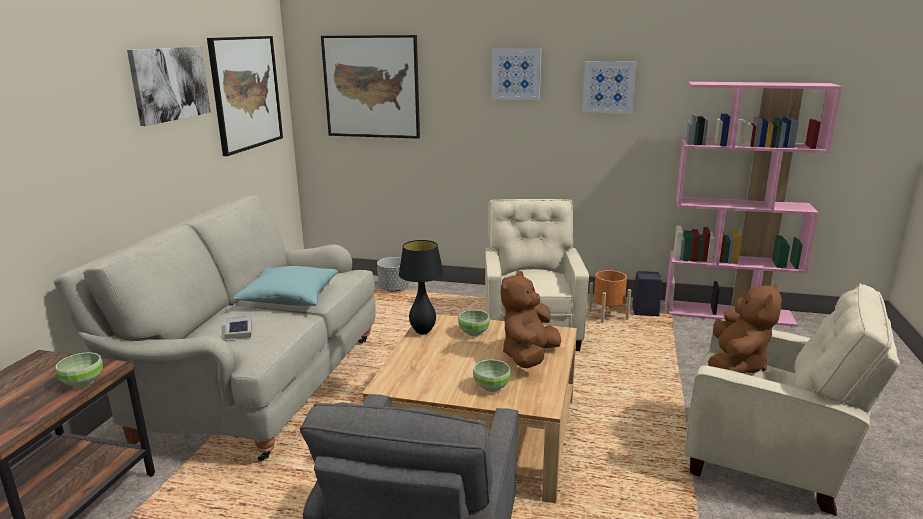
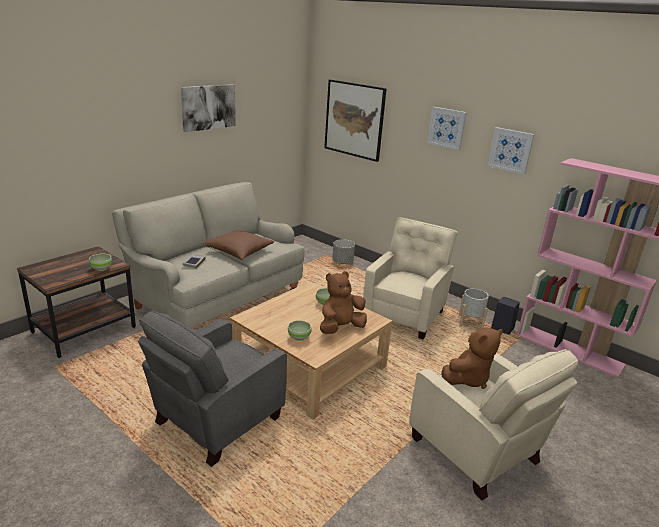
camera: 25 degrees right, 5 degrees up
picture [207,36,283,156] -> none
turquoise pillow [233,266,338,306] -> brown pillow [203,230,274,260]
black table lamp [399,240,444,335] -> none
orange planter [588,270,631,323] -> grey planter [459,288,489,328]

